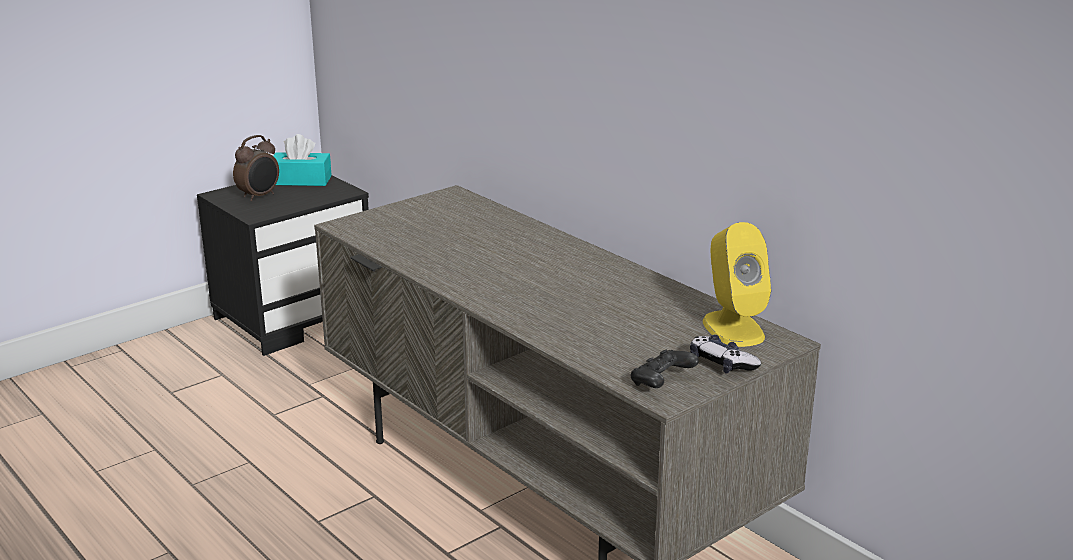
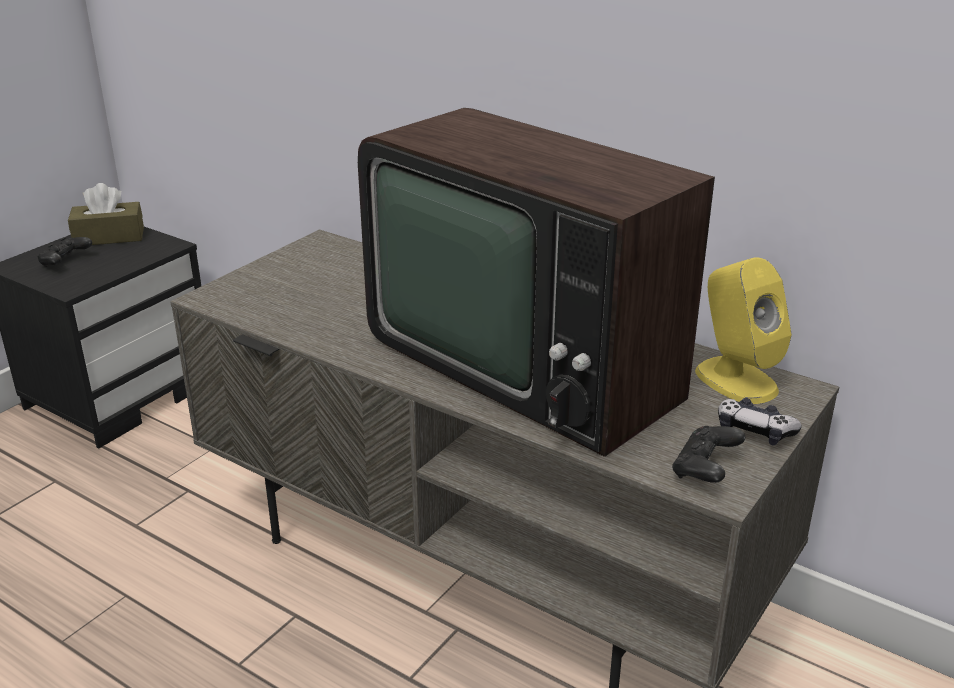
camera: 15 degrees left, 5 degrees up
alarm clock [233,135,279,201] -> black game controller [37,237,92,267]
turquoise tissue box [273,134,332,186] -> brown tissue box [68,183,144,245]
none -> television [358,108,715,457]

